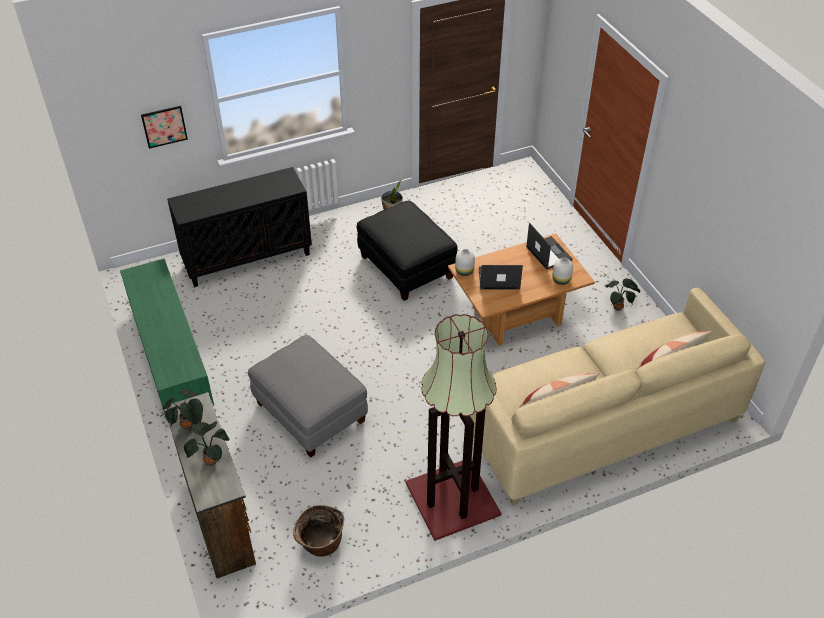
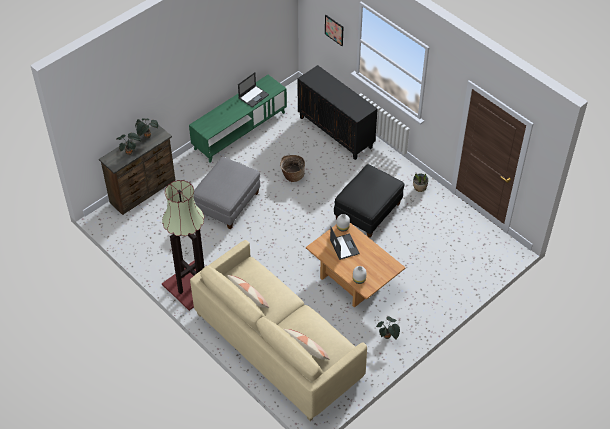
camera: 70 degrees right, 5 degrees up
basket [293,505,344,557] -> basket moved to [280,155,305,182]
laptop [526,223,573,270] -> laptop moved to [238,72,269,107]

